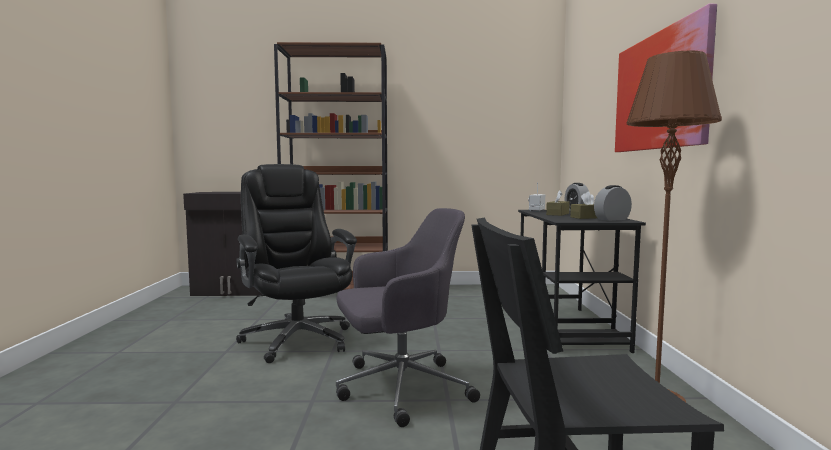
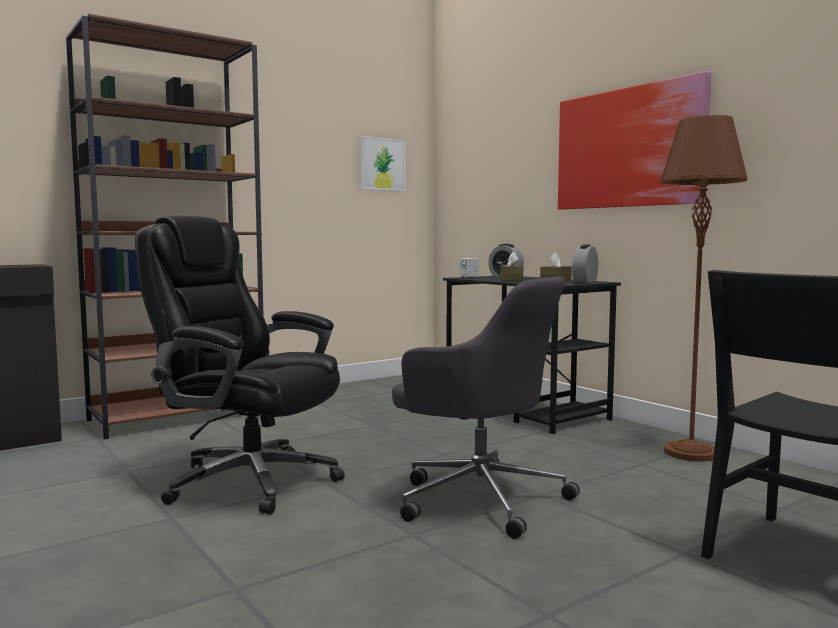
camera: 35 degrees left, 0 degrees up
grey office chair [336,208,480,427] -> grey office chair turned 90 degrees clockwise [392,277,580,539]
none -> picture [360,136,405,191]

